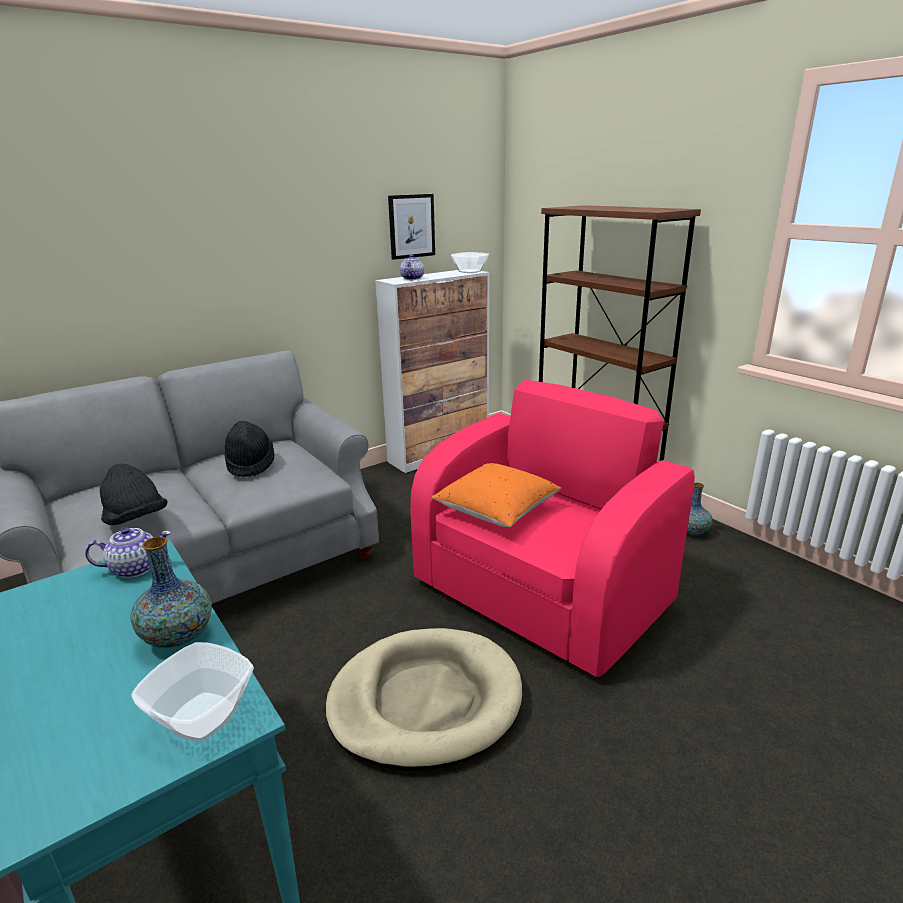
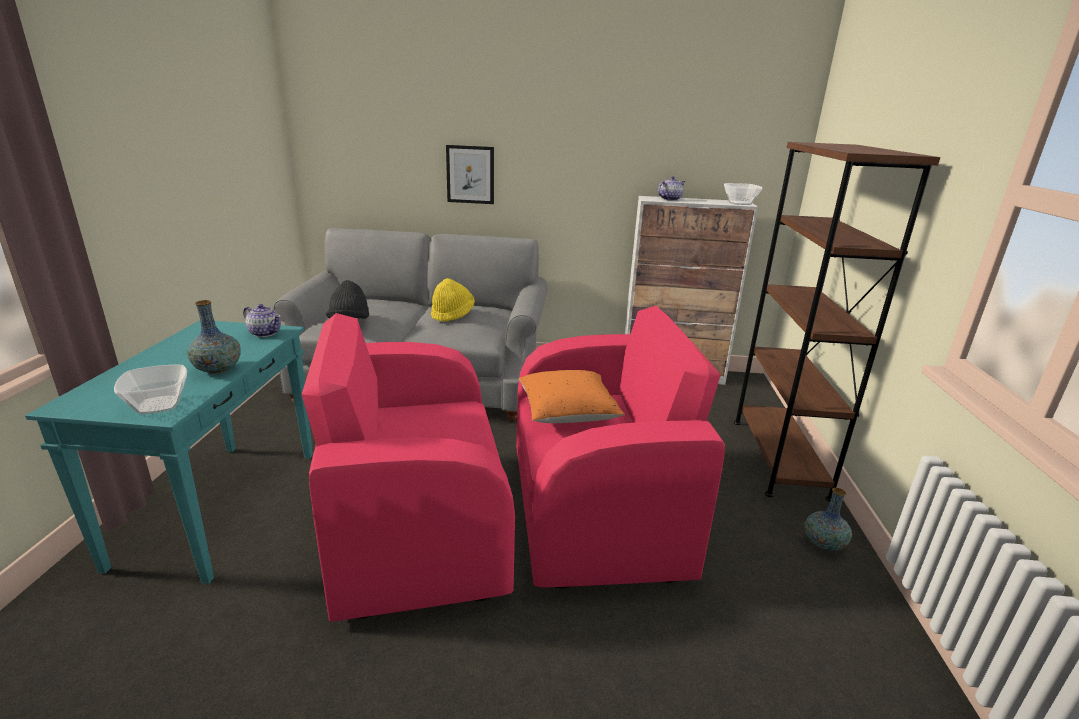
camera: 40 degrees right, 0 degrees up
black hat [224,421,274,477] -> yellow hat [431,278,475,322]
beige dog bed [326,628,522,771] -> pink armchair [302,313,515,622]
picture [388,194,435,260] -> picture moved to [446,145,494,204]

